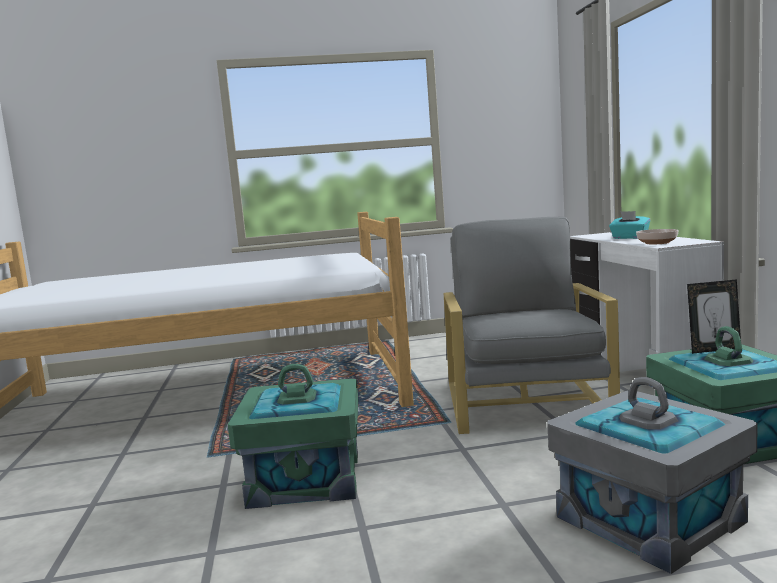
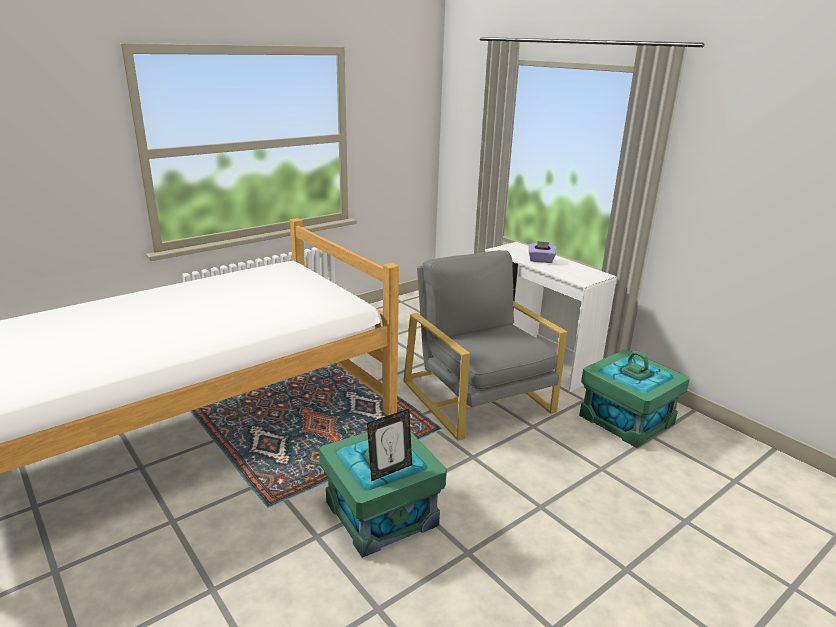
camera: 30 degrees left, 15 degrees up
grey storage box [547,377,758,574] -> none
turquoise tissue box [609,211,650,239] -> purple tissue box [529,241,556,263]
bowl [636,229,679,244] -> none
picture frame [687,279,741,354] -> picture frame moved to [367,409,412,481]

